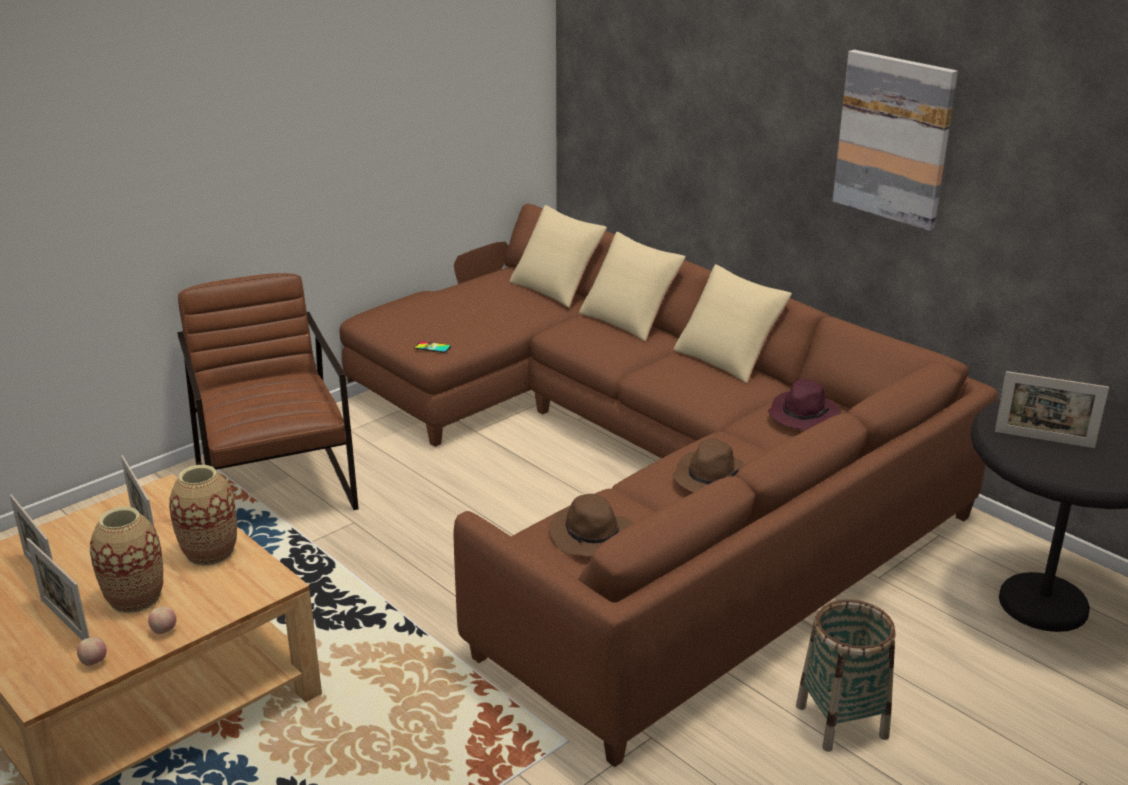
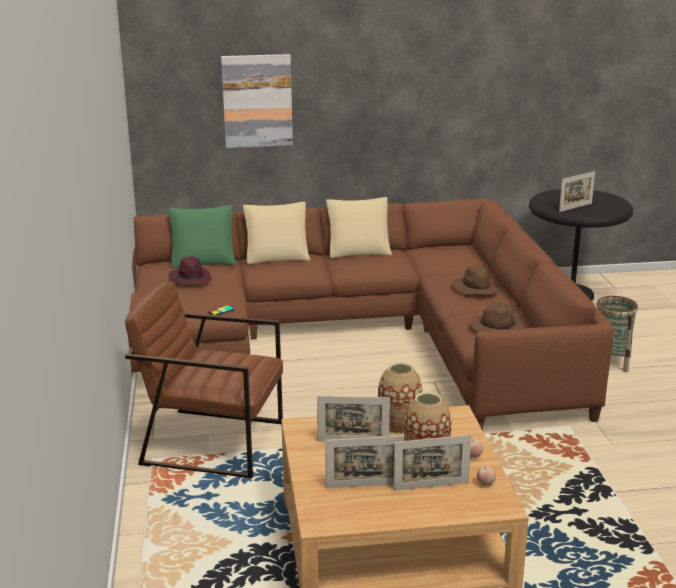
camera: 55 degrees left, 5 degrees down
beige pillow [509,205,607,308] -> green pillow [168,205,236,269]
purple hat [768,379,841,430] -> purple hat moved to [169,256,212,284]
picture [833,50,958,231] -> picture moved to [221,54,293,148]

